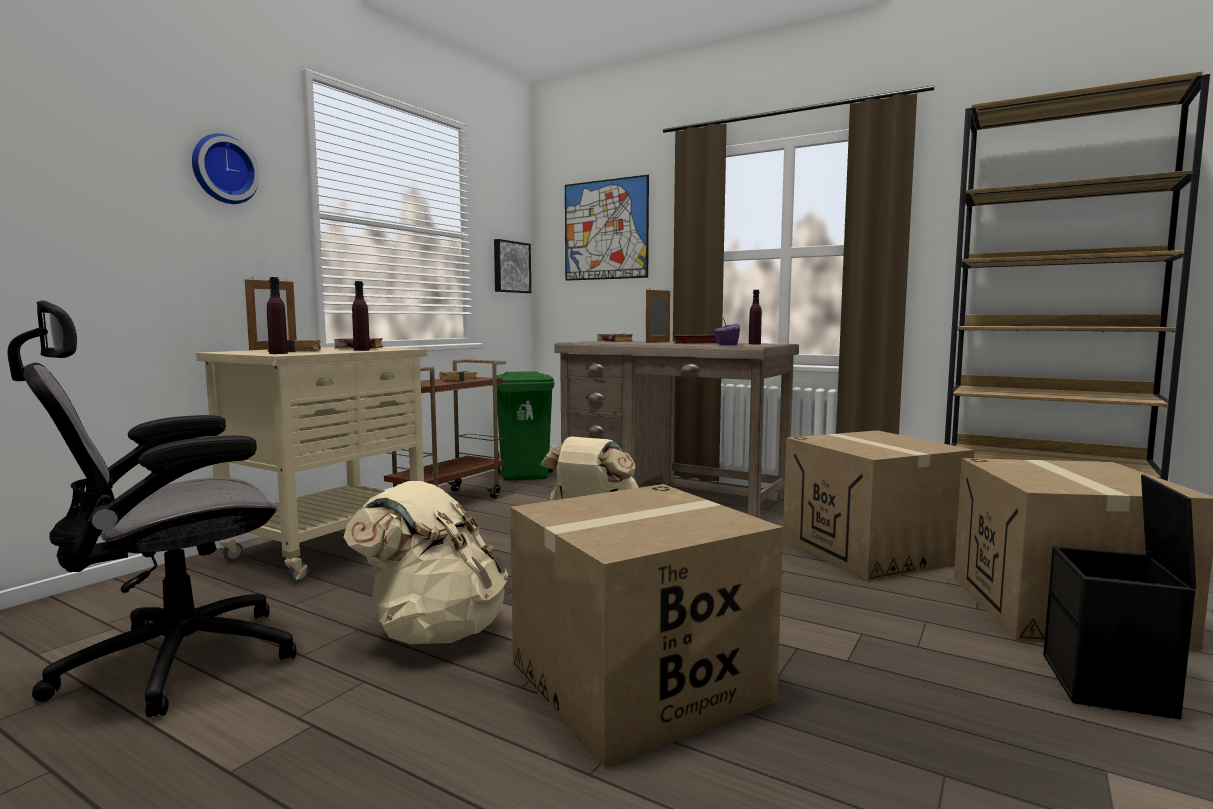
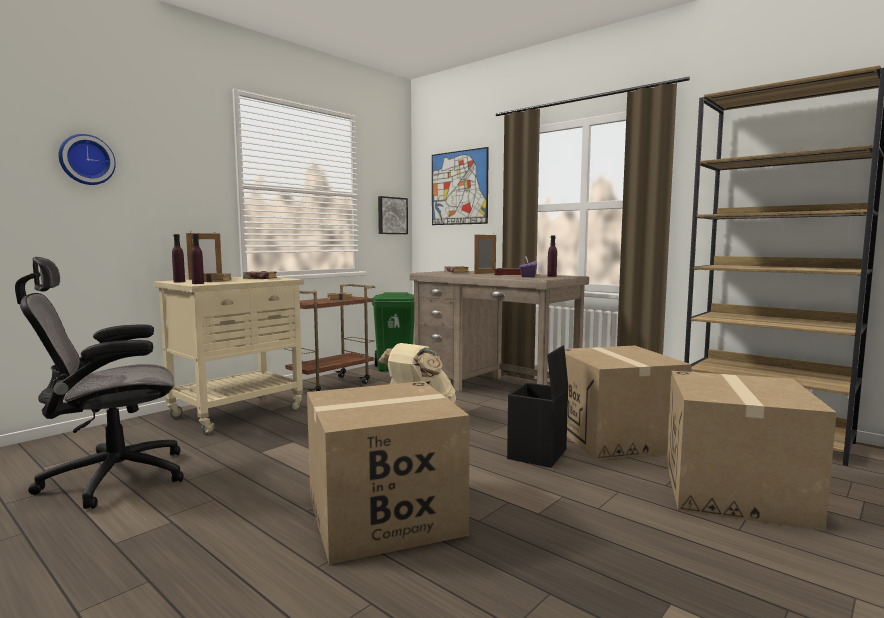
camera: 10 degrees right, 0 degrees up
wall clock [192,133,260,204] -> wall clock moved to [59,134,116,185]
beige backpack [344,481,508,645] -> none
purple bottle [352,281,370,351] -> purple bottle moved to [172,234,185,282]
black storage box [1043,474,1196,720] -> black storage box moved to [507,345,569,468]

